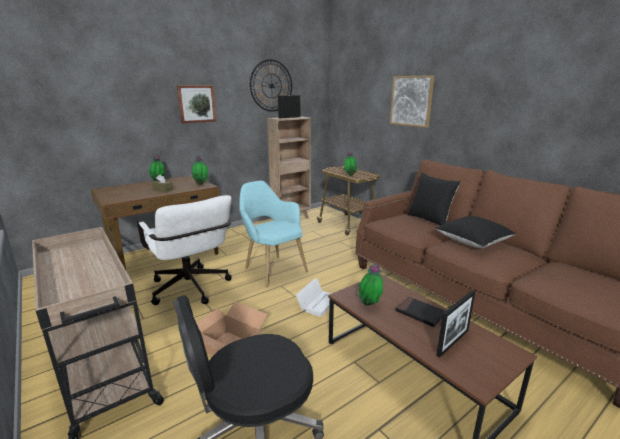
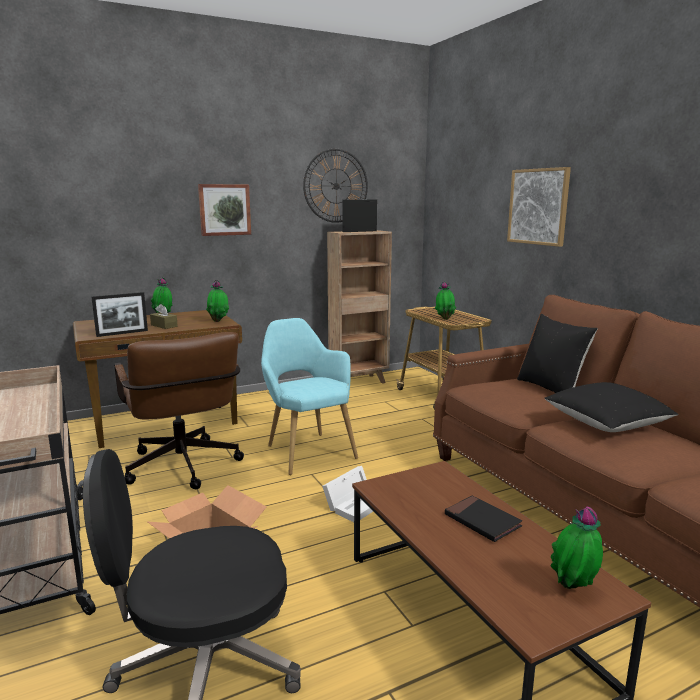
camera: 10 degrees right, 5 degrees down
white office chair [137,195,232,305] -> brown office chair [114,332,244,489]
potted plant [358,263,383,306] -> potted plant moved to [550,507,603,589]
picture frame [436,290,475,358] -> picture frame moved to [91,292,148,337]

